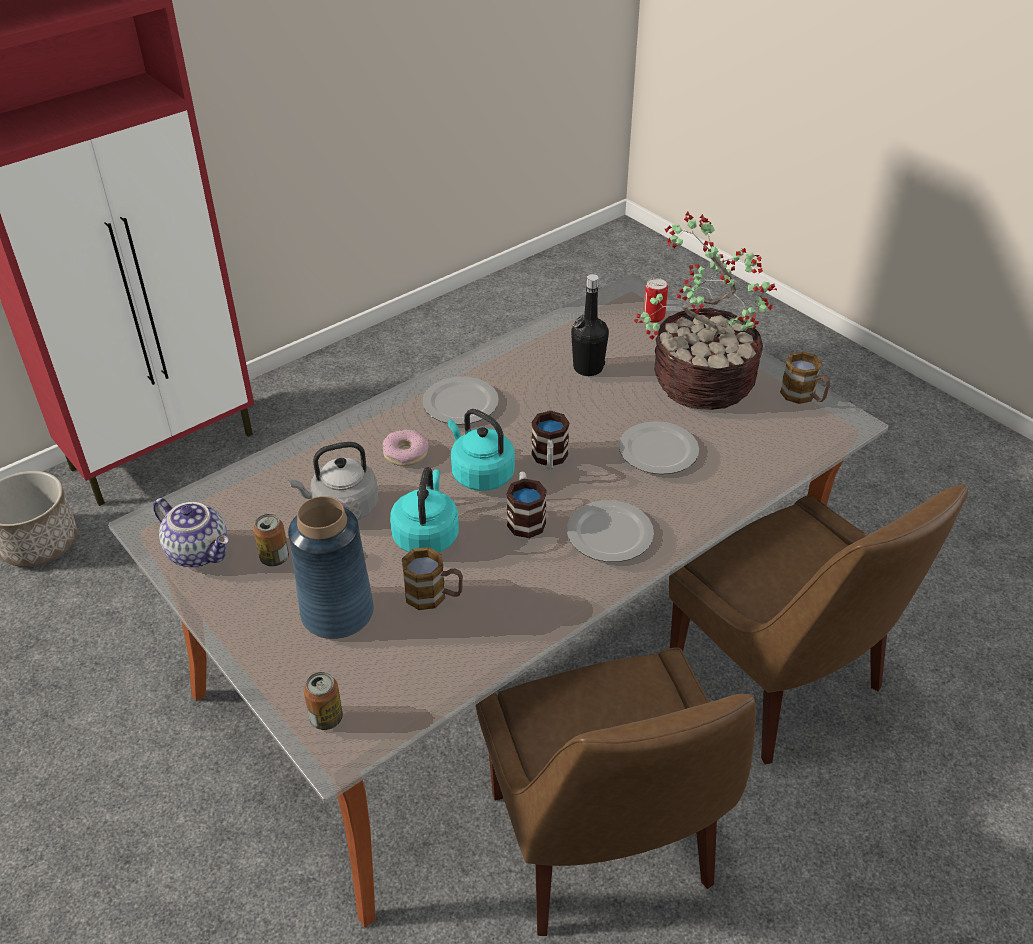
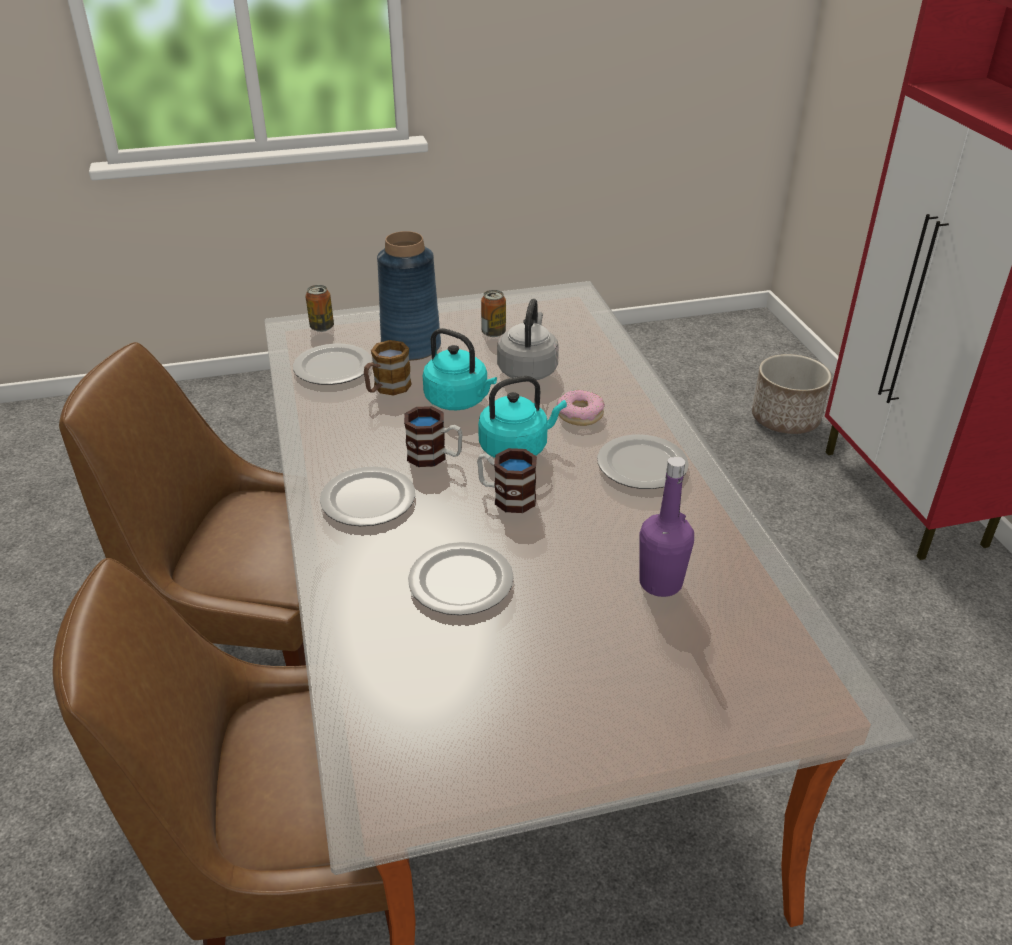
camera: 115 degrees right, 5 degrees down
teapot [153,498,229,568] -> none
black bottle [571,274,609,376] -> purple bottle [639,456,694,597]
potted plant [634,212,777,410] -> none
can [643,278,668,322] -> none
mug [780,351,830,404] -> none
none -> plate [293,343,372,385]

